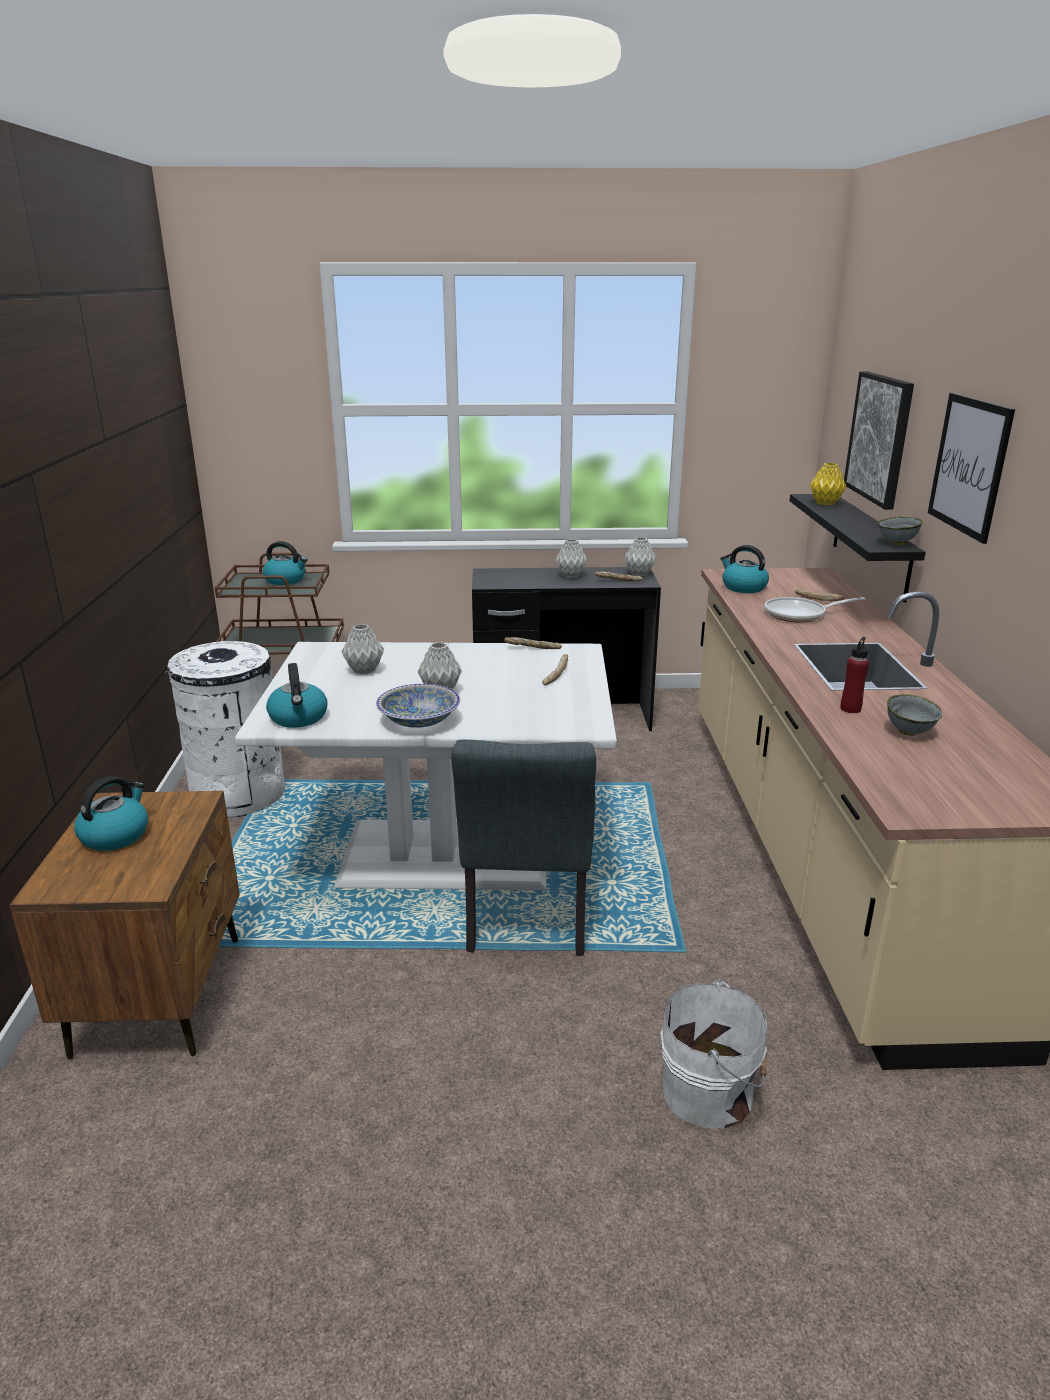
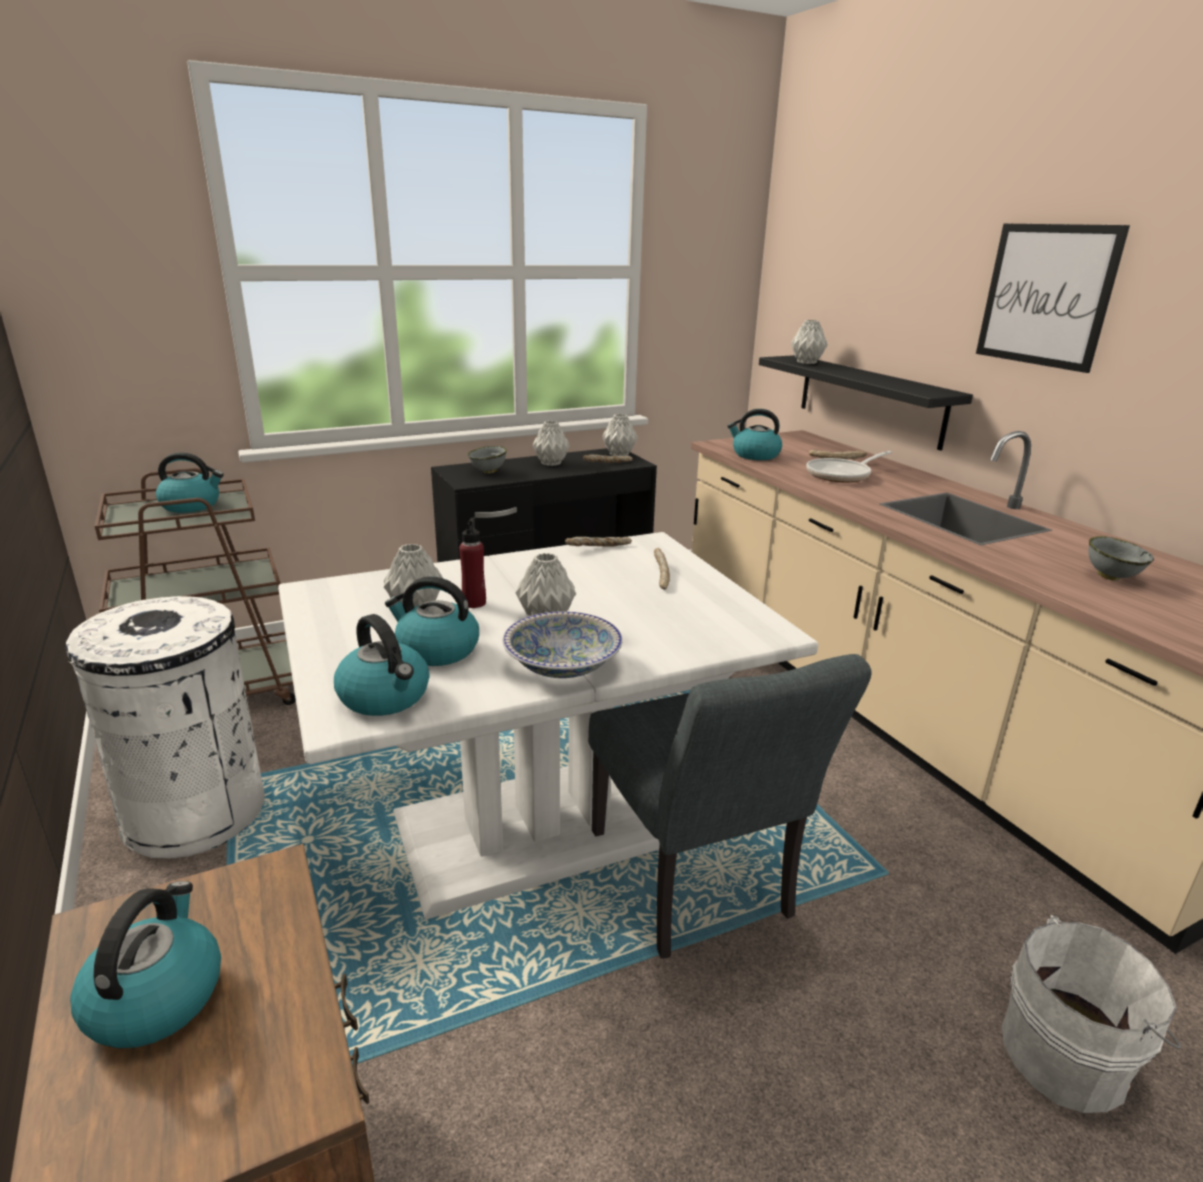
camera: 25 degrees left, 0 degrees up
yellow vase [810,463,846,505] -> grey vase [791,320,828,364]
red bottle [840,637,869,713] -> red bottle moved to [459,517,486,608]
picture [844,371,914,510] -> none
grey bowl [878,517,923,545] -> grey bowl moved to [468,446,507,474]
none -> kettle [385,576,479,666]

